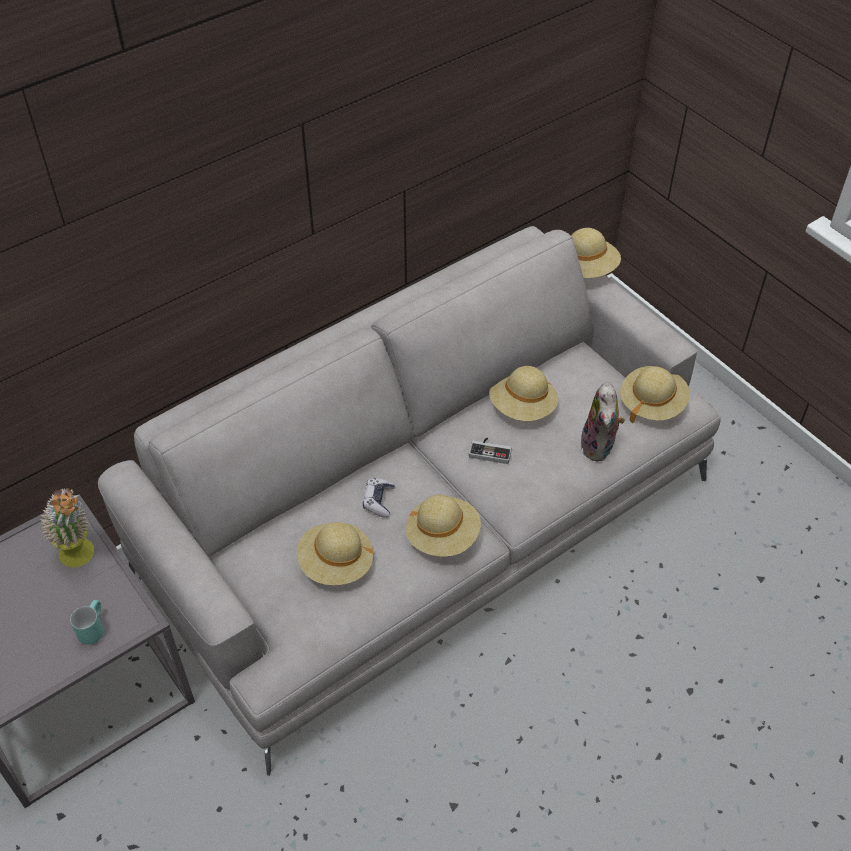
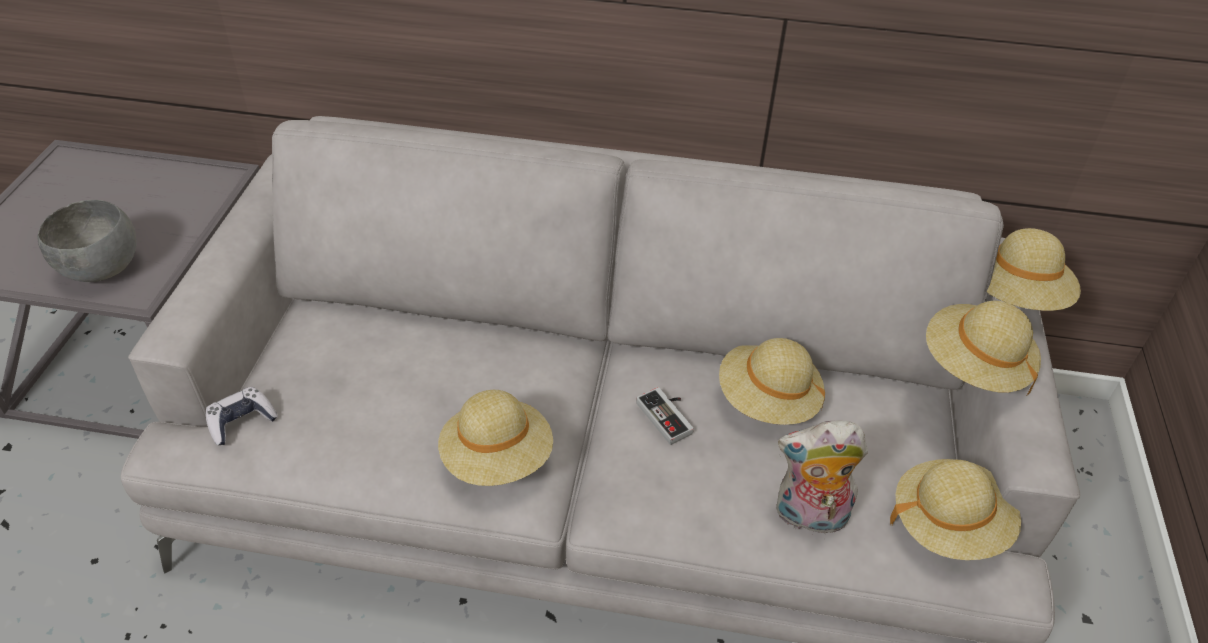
camera: 45 degrees right, 5 degrees down
potted plant [40,488,94,568] -> none
turquoise mug [70,600,103,645] -> grey bowl [37,200,137,282]
beige hat [297,522,374,585] -> beige hat moved to [926,300,1041,395]
game controller [363,478,395,518] -> game controller moved to [206,387,278,445]
plush toy [580,381,625,461] -> plush toy turned 45 degrees clockwise [776,421,868,539]

